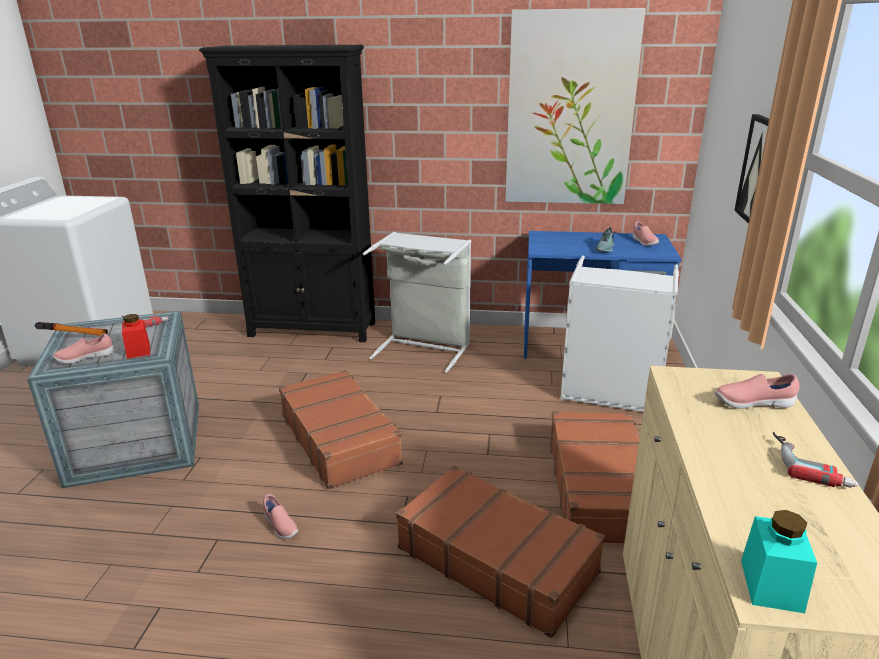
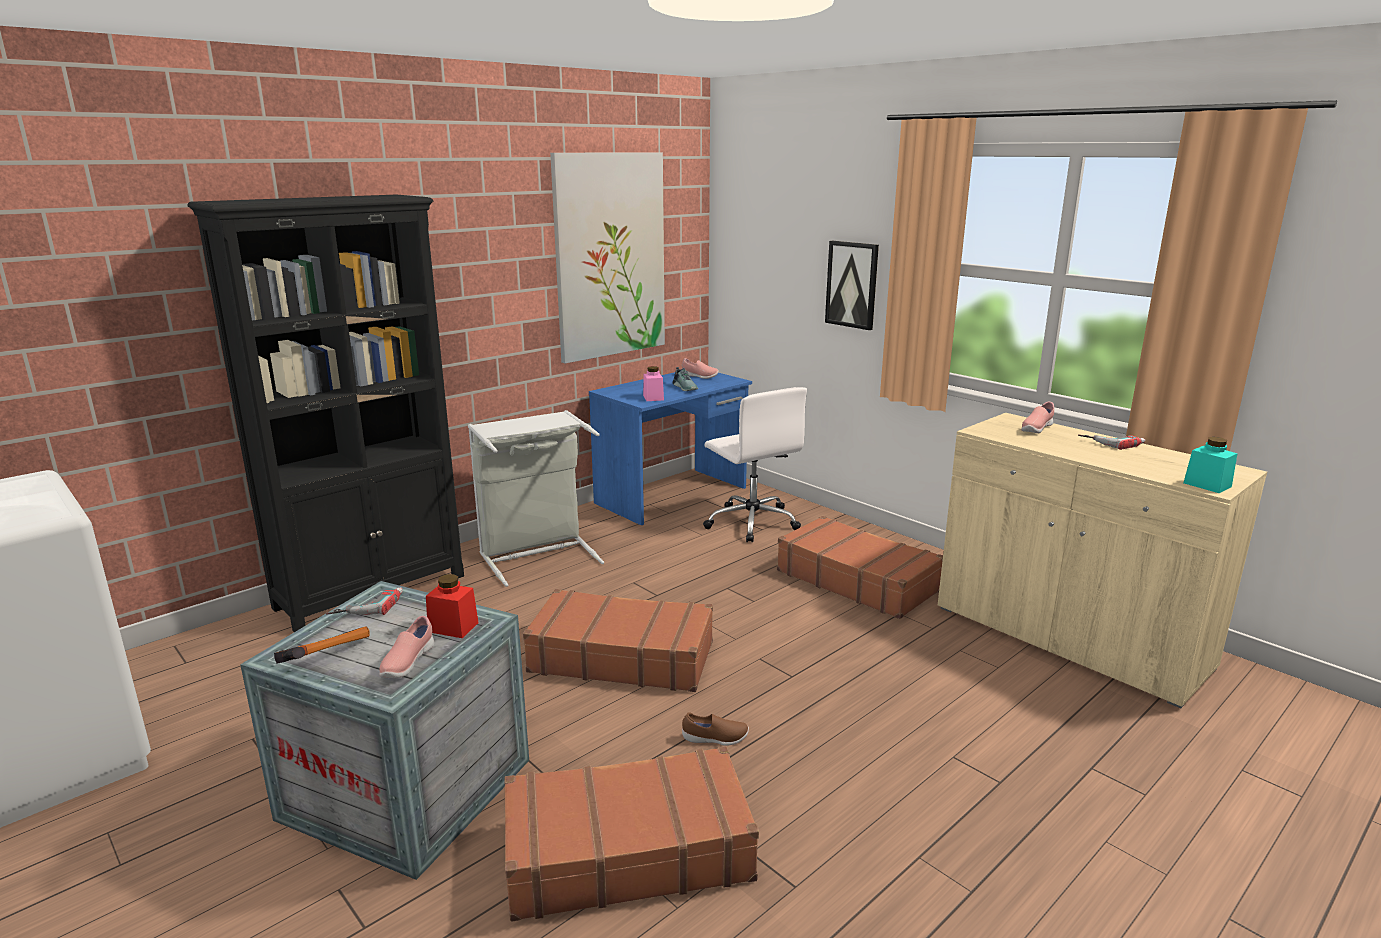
camera: 50 degrees left, 5 degrees down
pink shoe [263,494,298,539] -> brown shoe [682,712,749,746]
brown suitcase [396,466,605,638] -> brown suitcase moved to [504,746,759,922]
grey laundry basket [560,255,679,412] -> white office chair [703,387,807,542]
none -> pink jar [643,366,664,401]

